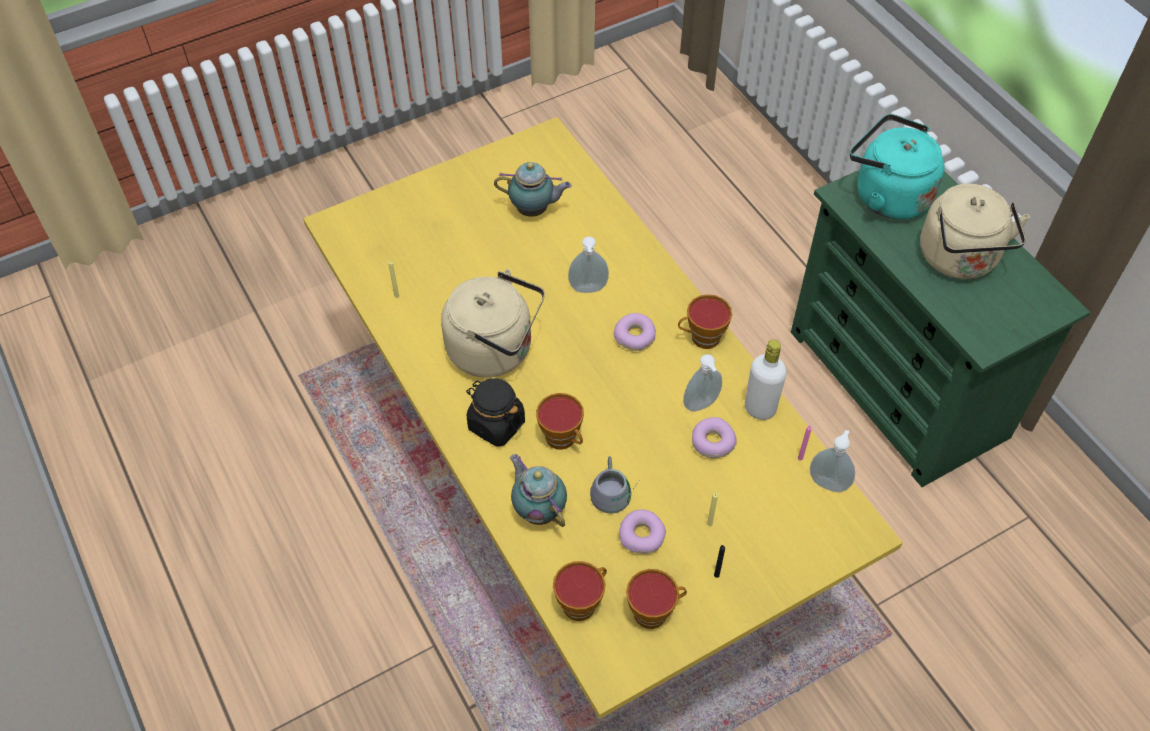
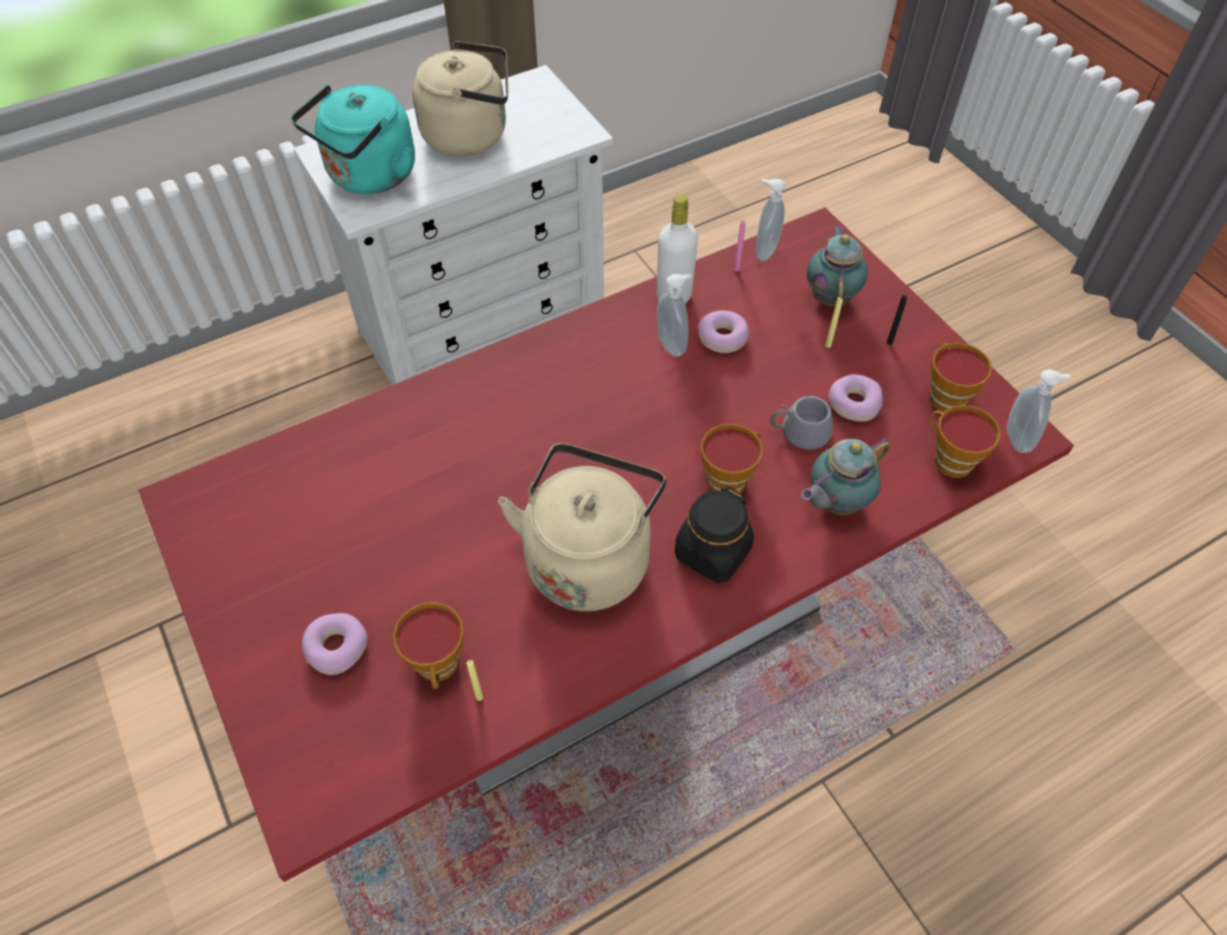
camera: 90 degrees left, 0 degrees up
yellow dining table [303,117,903,719] -> red dining table [138,207,1074,882]
teapot [494,162,572,217] -> teapot moved to [807,226,868,307]
soap dispenser [568,237,609,293] -> soap dispenser moved to [1007,370,1070,453]
donut [614,313,656,351] -> donut moved to [302,613,368,675]
cup [678,294,732,349] -> cup moved to [393,602,464,689]
green dresser [791,170,1090,487] -> white dresser [293,65,613,385]

